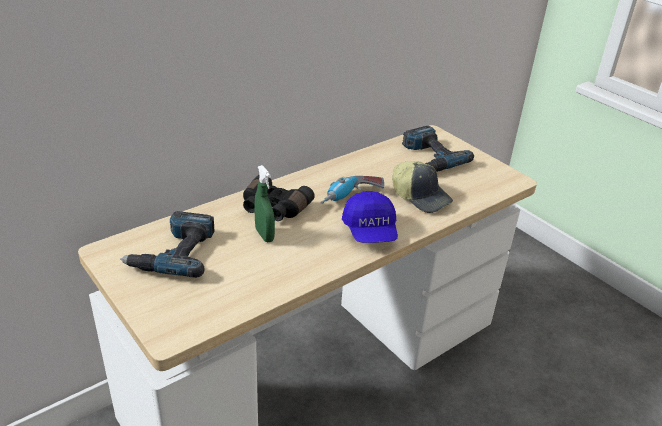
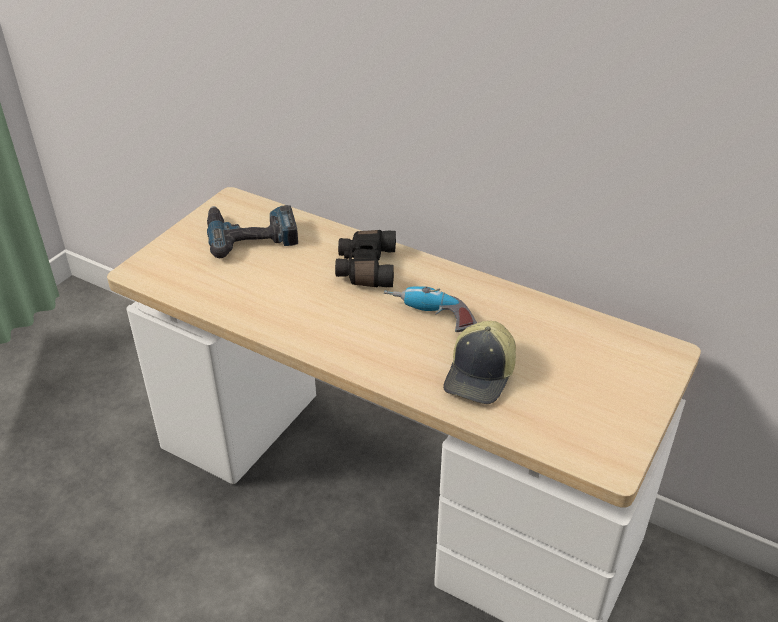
camera: 70 degrees right, 5 degrees up
green spray bottle [254,165,275,242] -> none
blue cap [342,191,398,243] -> none
power drill [402,126,474,172] -> none

